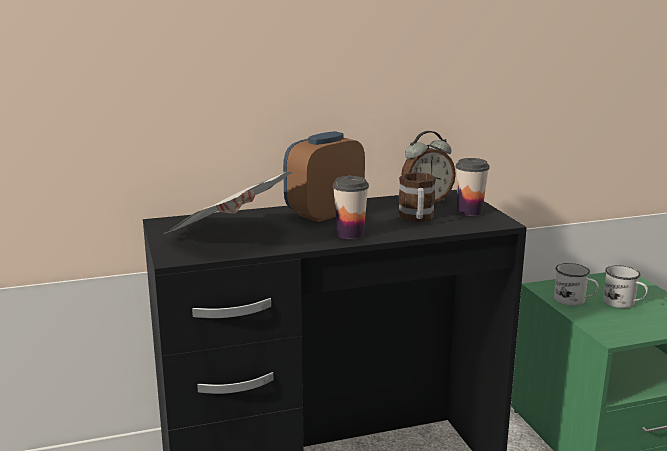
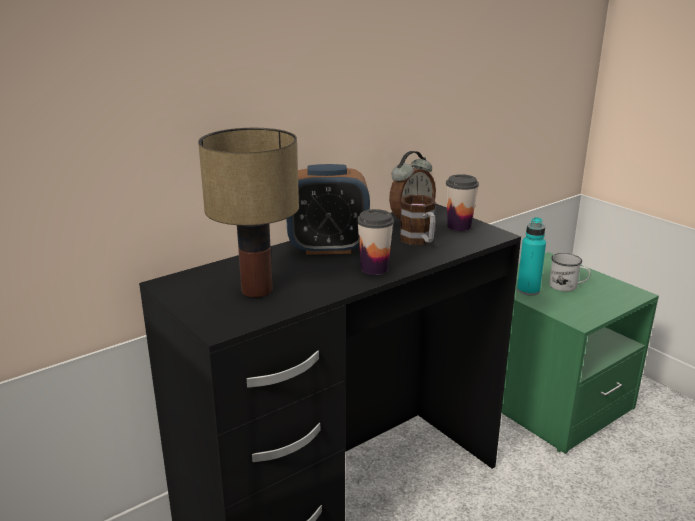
camera: 20 degrees left, 5 degrees up
newspaper [163,172,292,234] -> table lamp [198,128,299,297]
alarm clock [283,131,365,222] -> alarm clock turned 120 degrees counterclockwise [287,164,370,255]
white mug [554,263,599,306] -> turquoise bottle [517,217,546,296]

